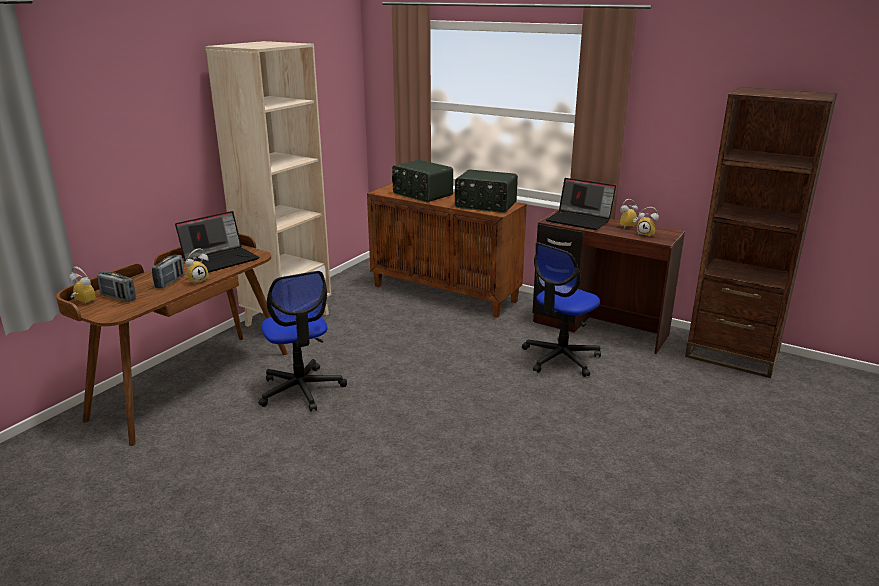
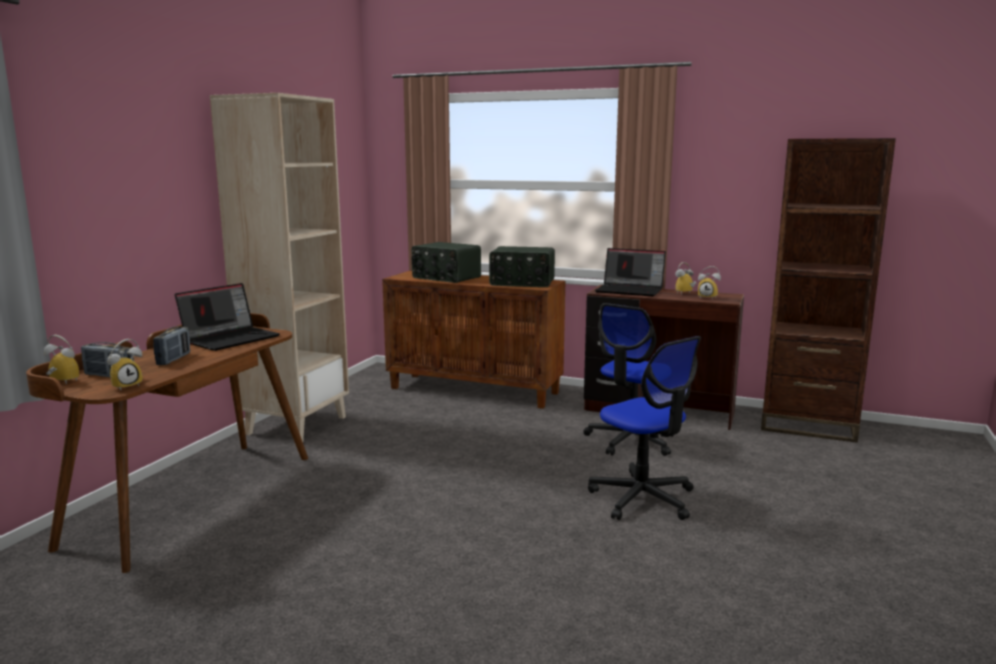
camera: 10 degrees left, 10 degrees down
alarm clock [185,248,209,284] -> alarm clock moved to [107,339,143,390]
office chair [258,271,347,412] -> office chair moved to [588,336,701,520]

